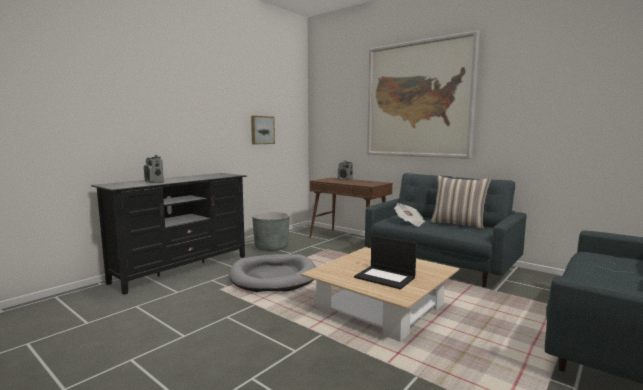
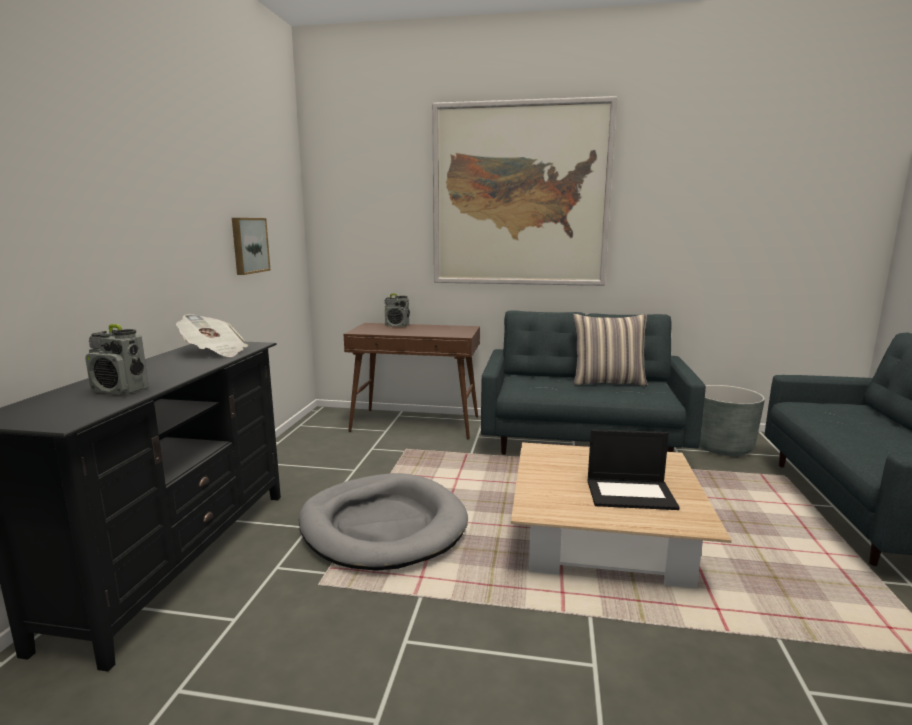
camera: 30 degrees left, 5 degrees up
grey planter [252,212,290,251] -> grey planter moved to [699,385,765,456]
newspaper [394,203,425,227] -> newspaper moved to [176,314,248,357]

